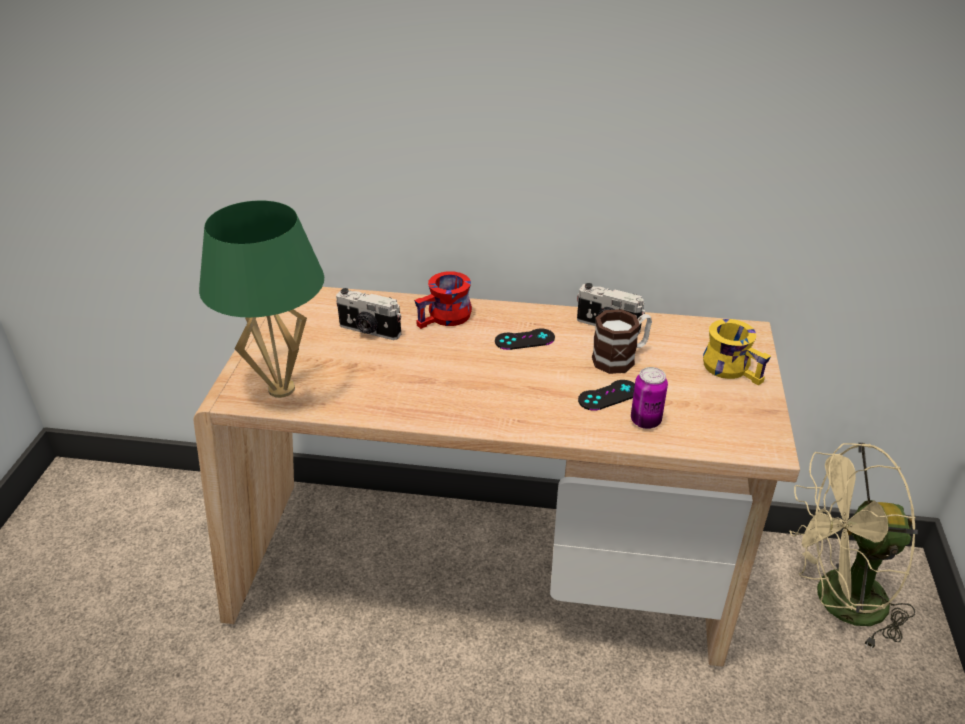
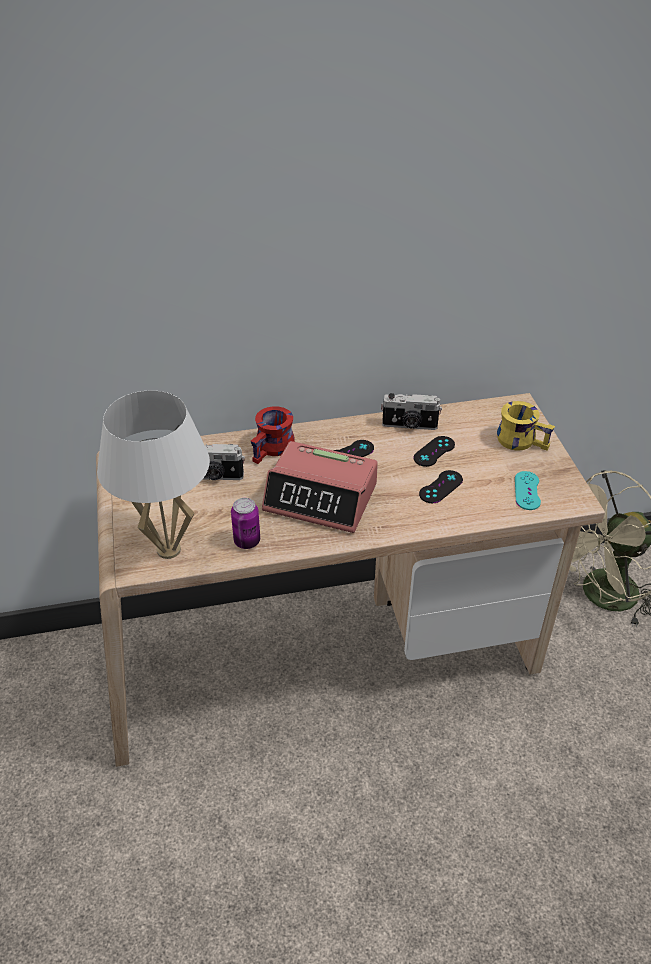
camera: 20 degrees left, 5 degrees up
green table lamp [199,200,324,398] -> white table lamp [97,391,210,559]
mug [592,309,652,374] -> black game controller [413,436,455,467]
can [631,367,668,429] -> can moved to [231,498,260,549]
none -> alarm clock [262,441,378,533]
none -> turquoise game controller [515,471,541,510]

